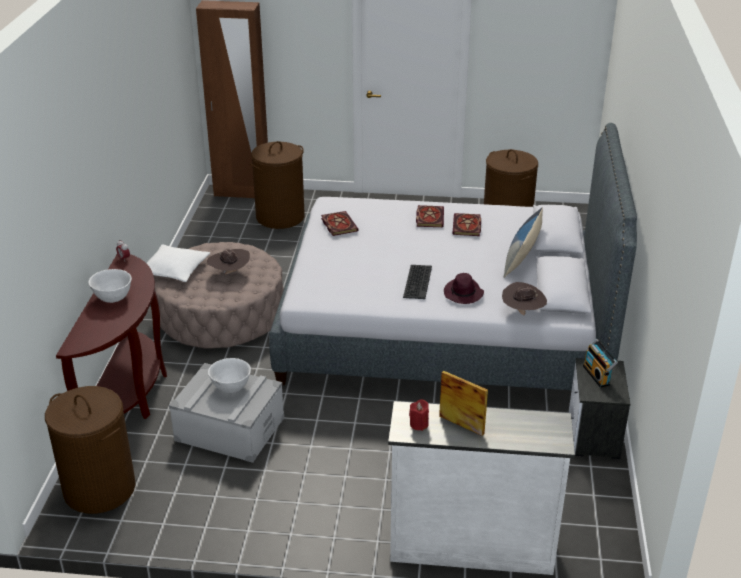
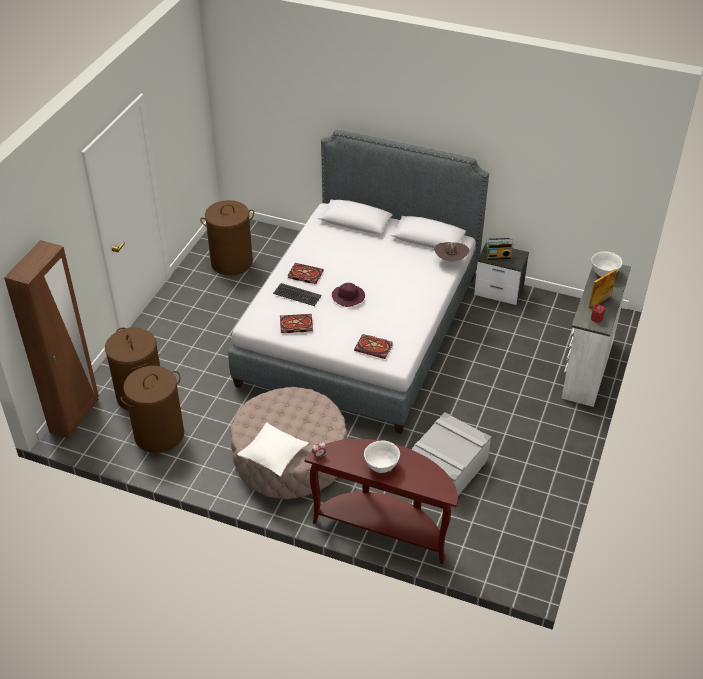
camera: 75 degrees left, 10 degrees up
brown laundry basket [45,386,136,514] -> brown laundry basket moved to [120,366,184,453]
brown hat [207,249,250,274] -> none
white bowl [208,358,251,393] -> white bowl moved to [591,251,622,277]
keyboard [403,265,432,299] -> keyboard moved to [273,283,322,306]
purple hat [444,273,484,304] -> purple hat moved to [332,283,365,307]
book [452,213,481,236] -> book moved to [354,334,393,359]
pillow [503,208,543,278] -> none

